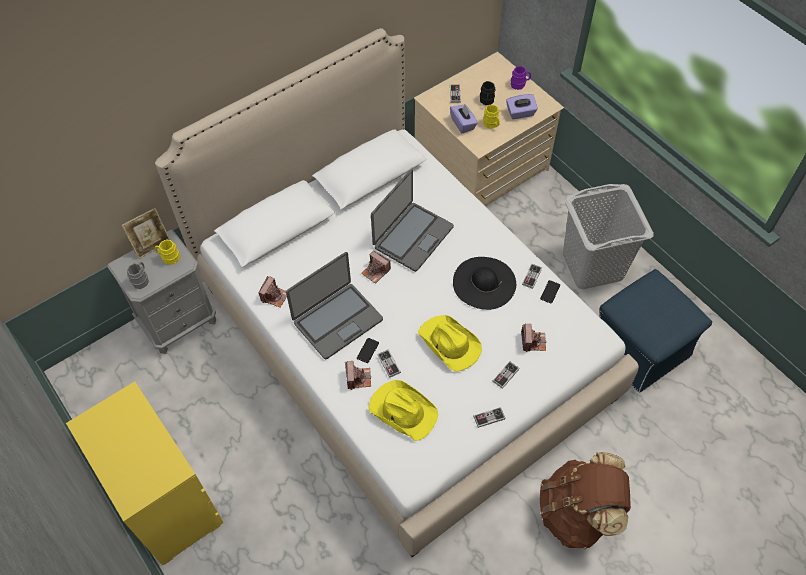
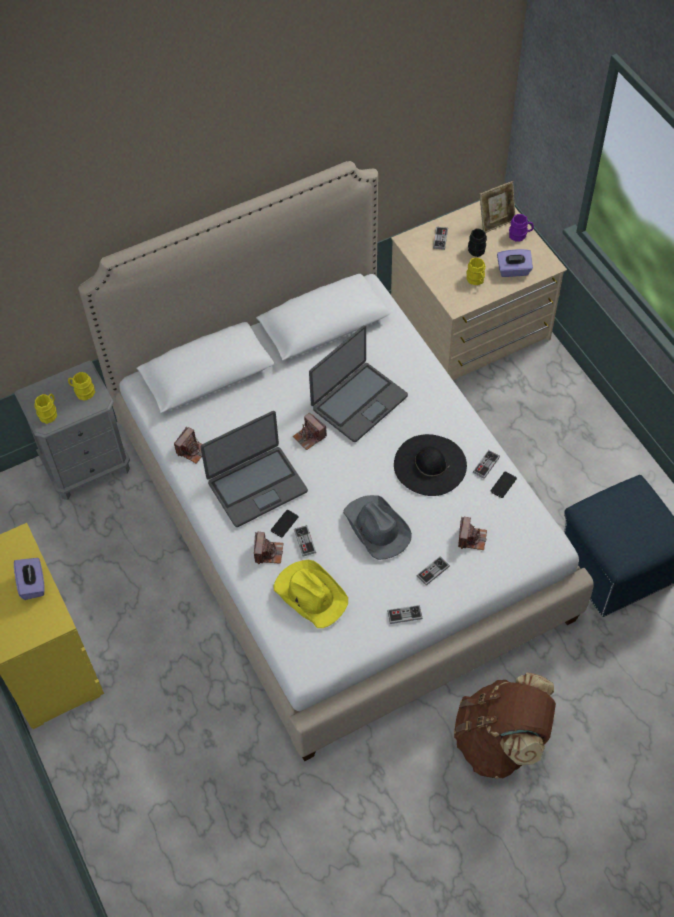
camera: 10 degrees right, 0 degrees up
picture frame [122,208,170,259] -> picture frame moved to [480,181,515,233]
grey mug [127,262,149,289] -> yellow mug [34,393,57,424]
yellow hat [418,315,482,372] -> grey hat [343,495,412,560]
purple tissue box [450,104,478,133] -> purple tissue box moved to [14,558,45,600]
grey laundry basket [563,184,654,289] -> none

